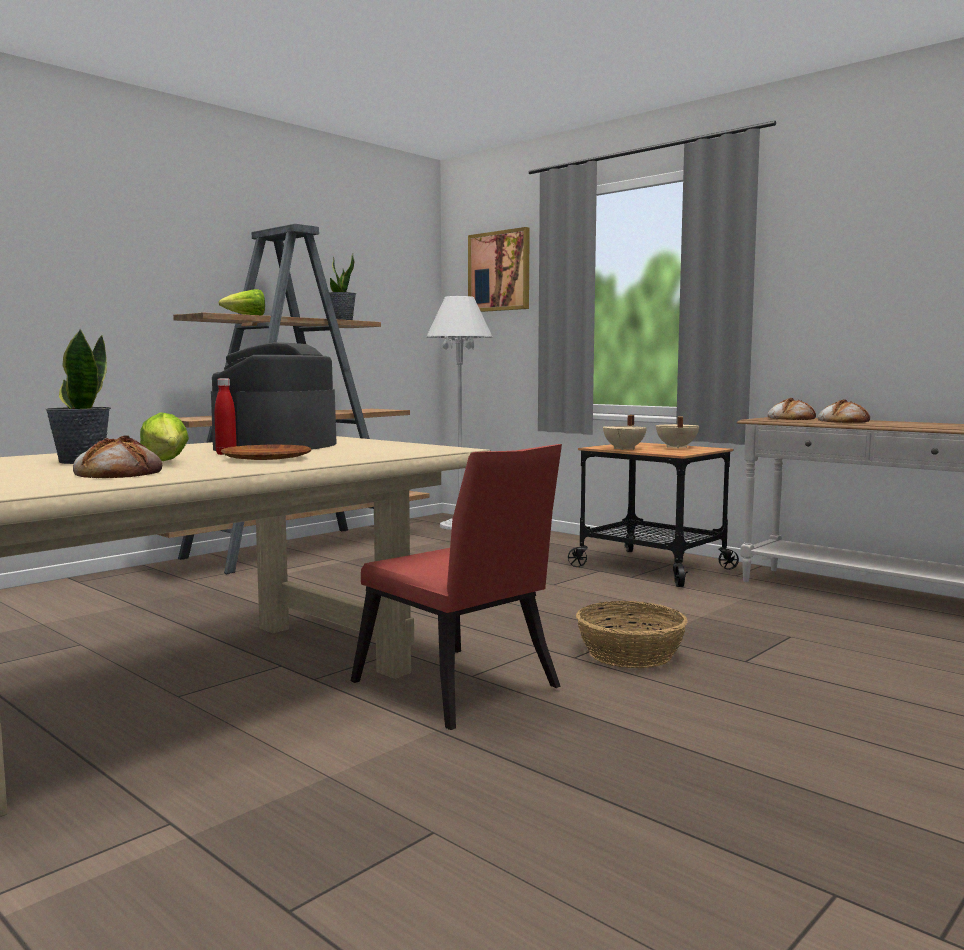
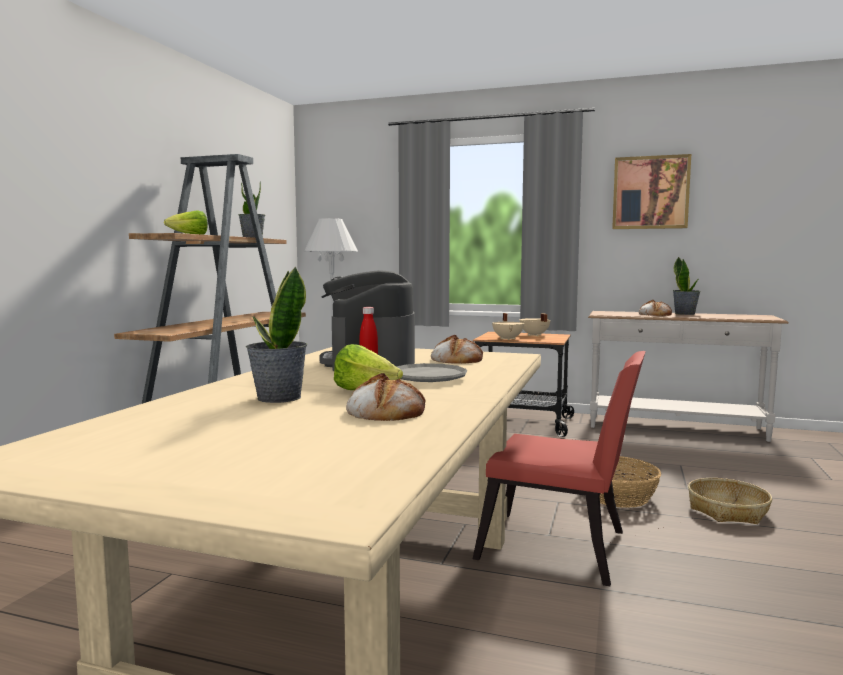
camera: 25 degrees left, 0 degrees up
brown plate [221,445,312,460] -> grey plate [396,363,467,382]
picture [468,227,530,312] -> picture moved to [612,154,691,229]
bread [768,398,816,420] -> bread moved to [431,335,483,364]
none -> potted plant [673,257,700,315]
none -> basket [688,478,772,524]

